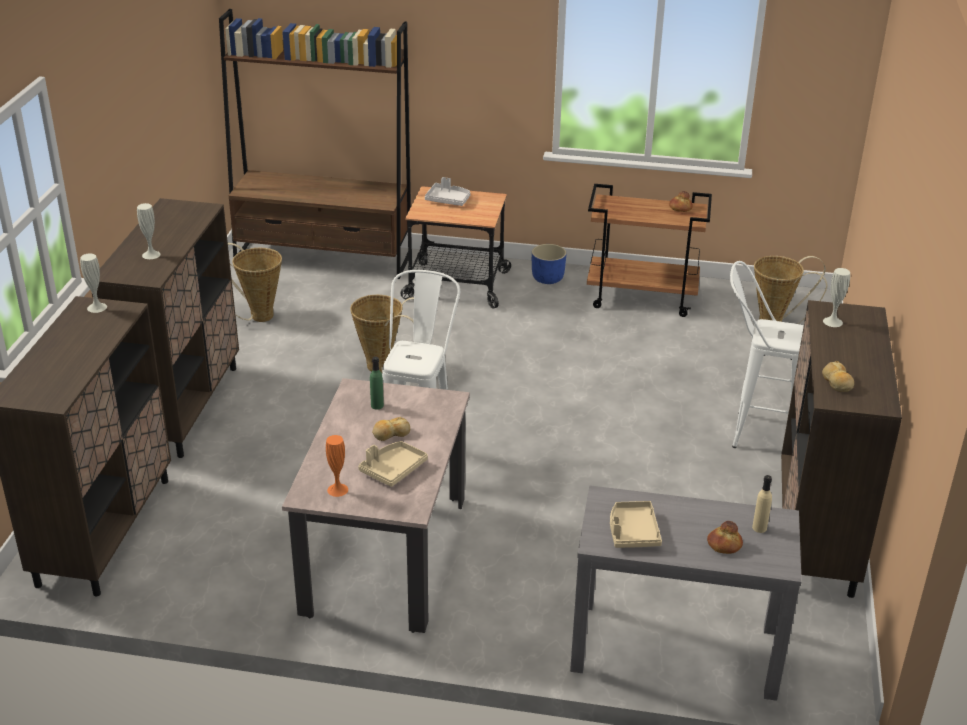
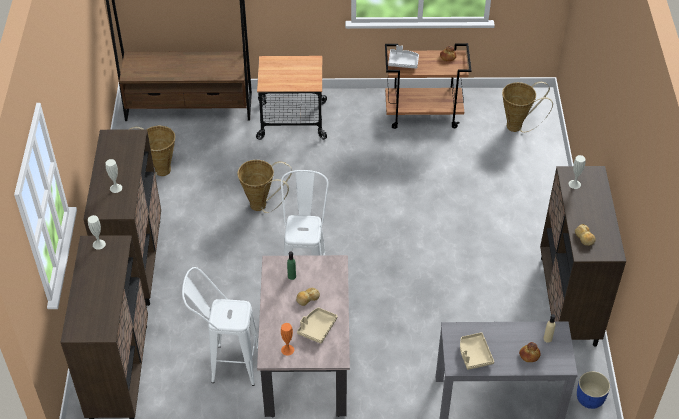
camera: 10 degrees left, 15 degrees up
grey tray [425,177,471,206] -> grey tray moved to [388,45,419,69]
blue planter [532,244,567,284] -> blue planter moved to [577,371,610,409]
white stool [730,261,804,448] -> white stool moved to [182,267,258,386]

